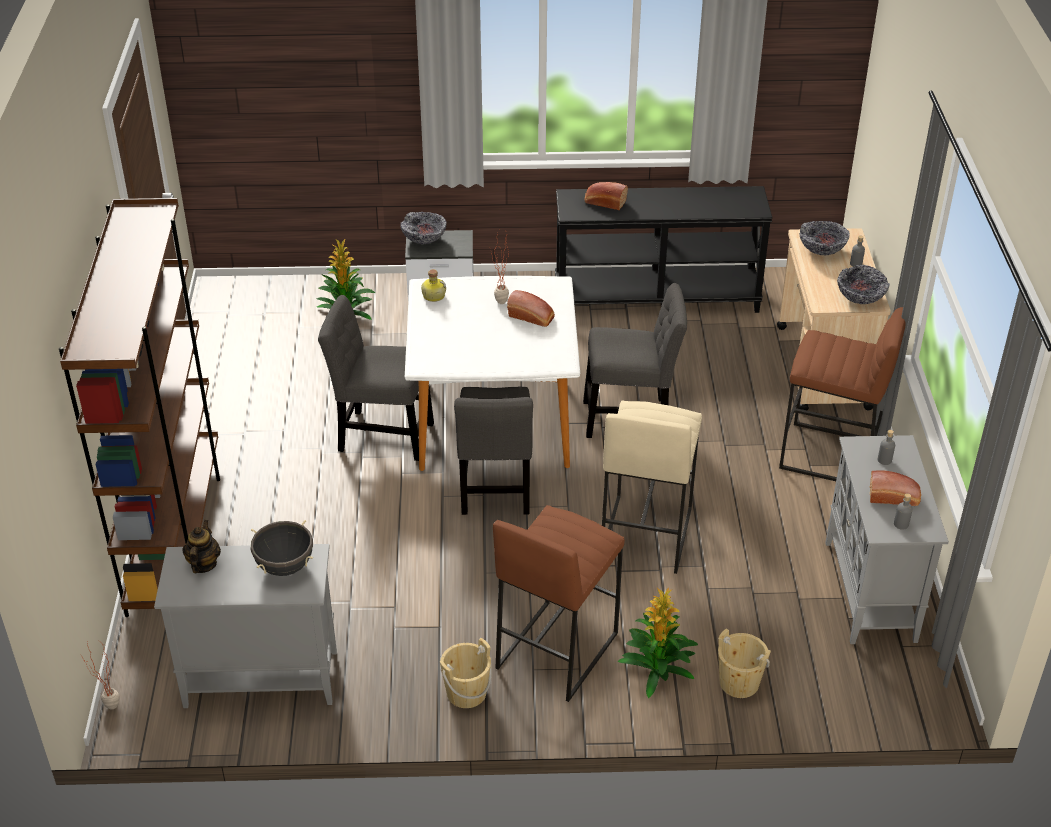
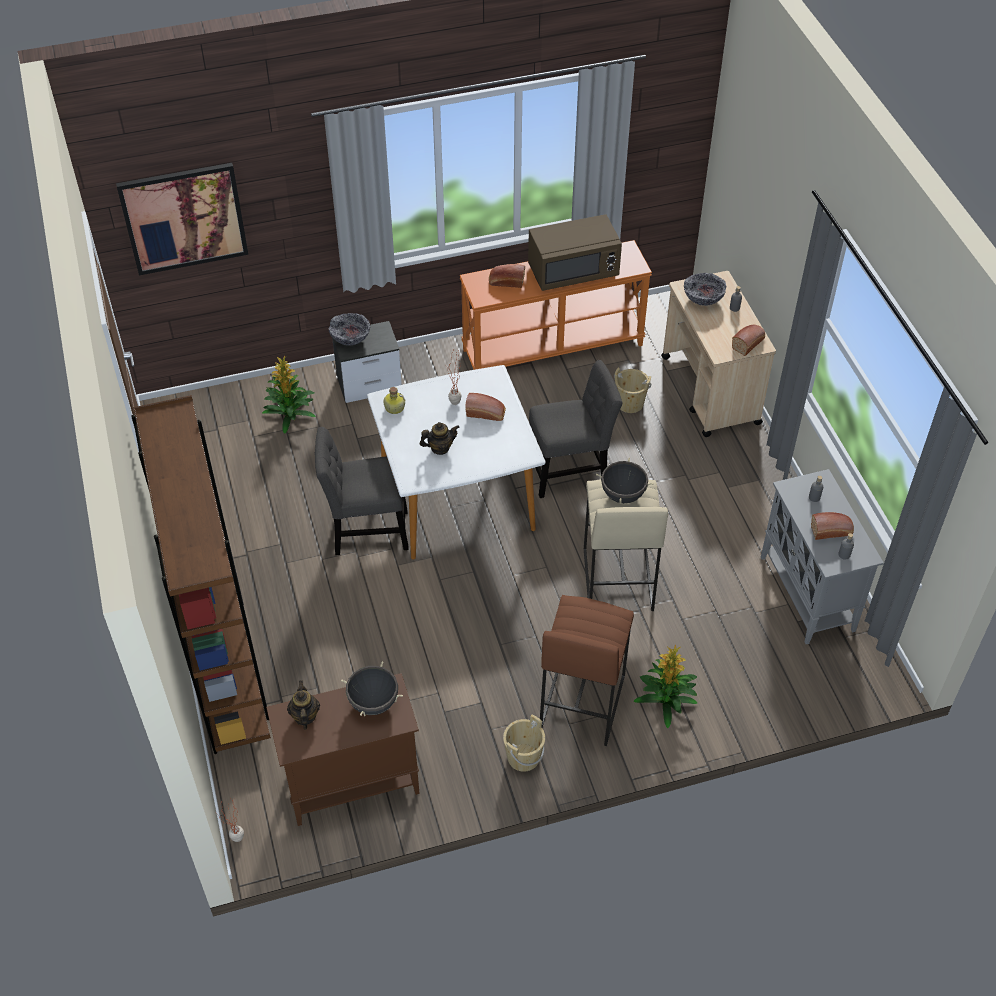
camera: 15 degrees left, 10 degrees up
grey cabinet [154,544,337,708] -> brown cabinet [266,673,419,826]
grey chair [454,387,533,515] -> none
black console table [555,186,773,313] -> orange console table [460,240,652,370]
beige bucket [718,628,771,698] -> beige bucket moved to [614,368,651,413]
brown stool [779,307,905,481] -> none
bowl [837,265,890,304] -> bread [732,325,765,356]
none -> picture [116,163,248,275]
none -> teapot [420,422,459,455]
none -> brown microwave [528,214,622,291]
none -> black cooking pot [596,458,654,504]

